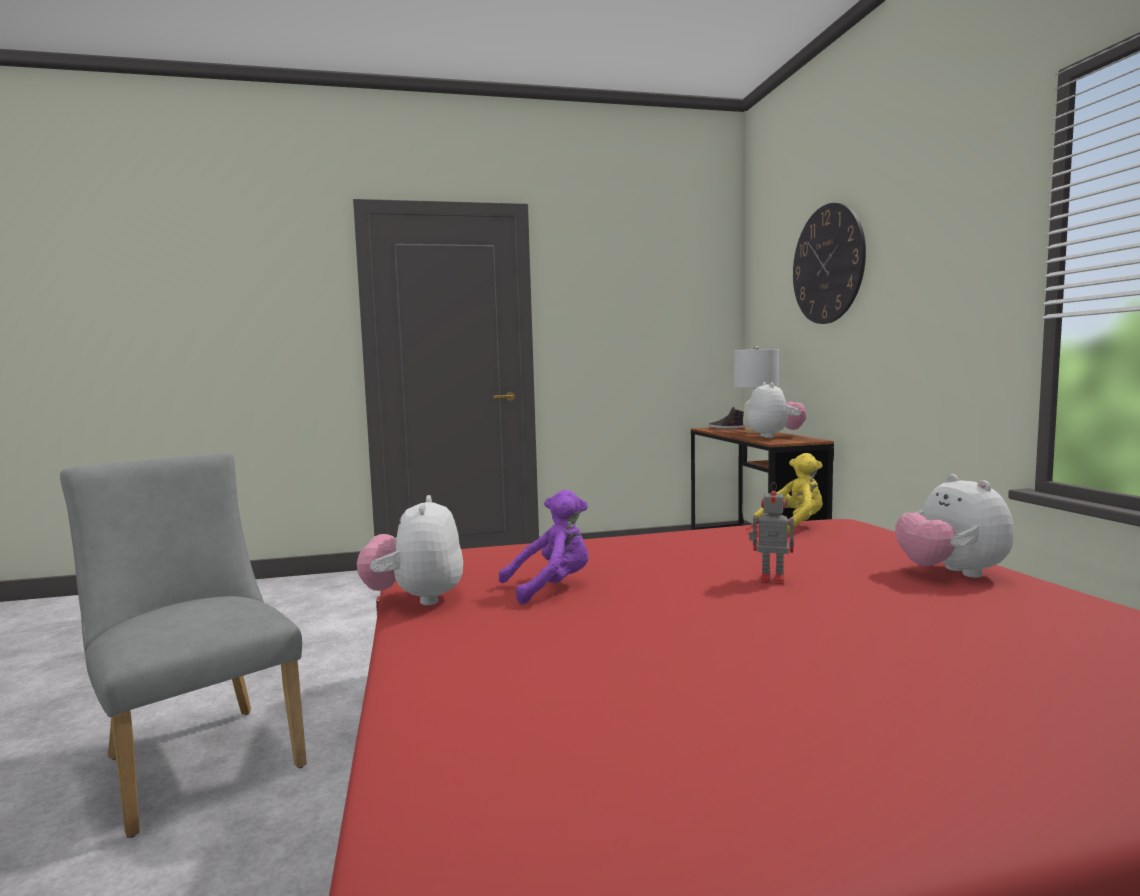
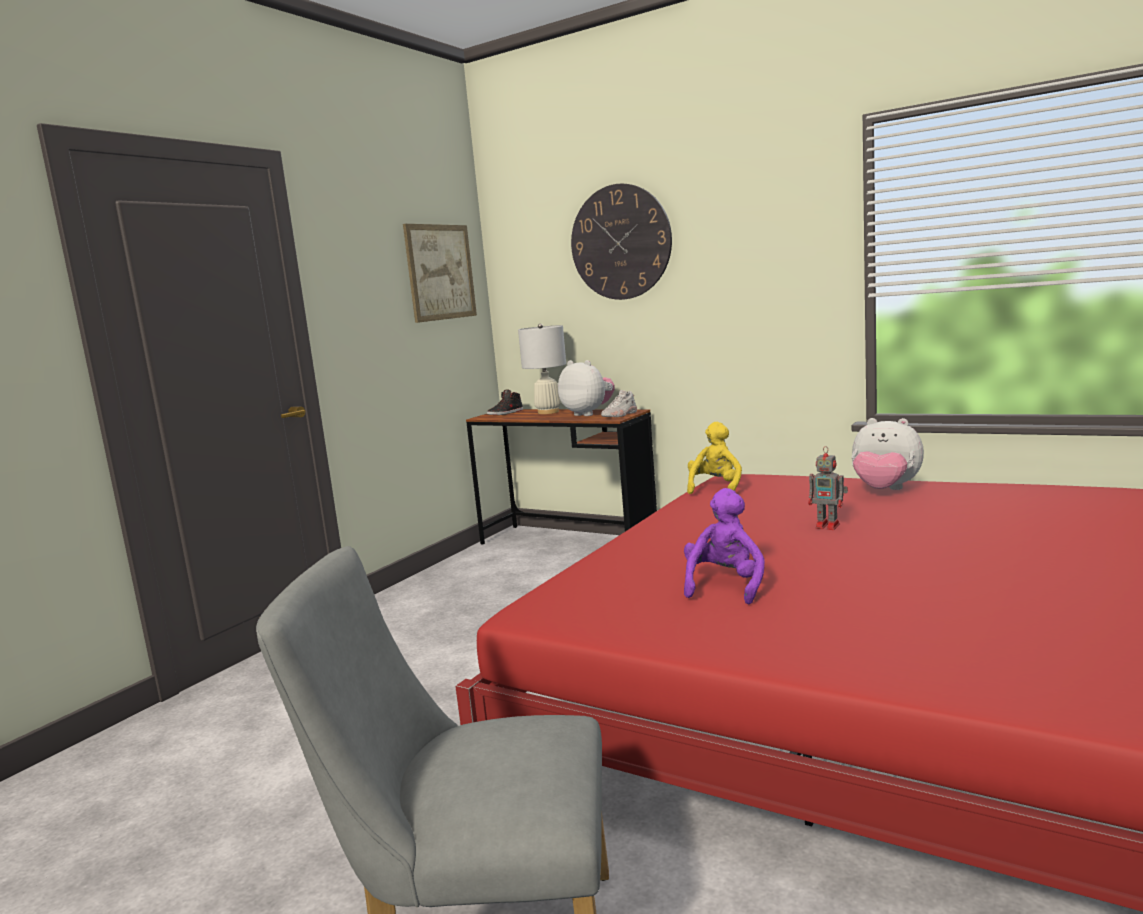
camera: 45 degrees left, 5 degrees up
plush toy [357,495,463,605] -> none
toy robot [749,482,794,585] -> toy robot turned 120 degrees counterclockwise [808,446,848,530]
none -> picture [403,224,477,323]
none -> white shoe [601,390,637,417]

